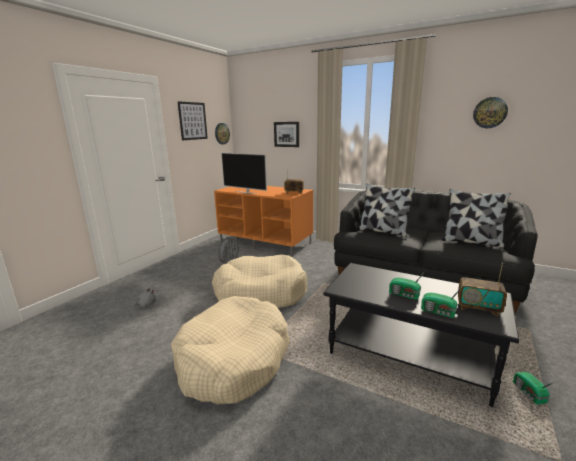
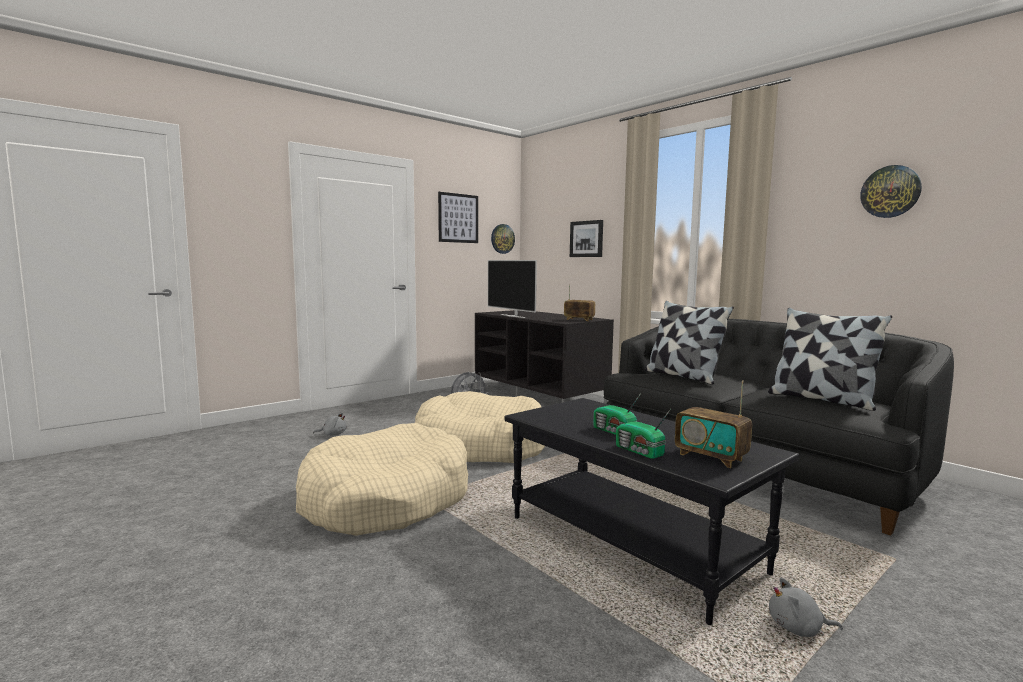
camera: 20 degrees right, 10 degrees down
orange tv stand [214,186,313,256] -> black tv stand [475,310,614,404]
radio [513,372,556,404] -> grey plush toy [769,577,843,637]

